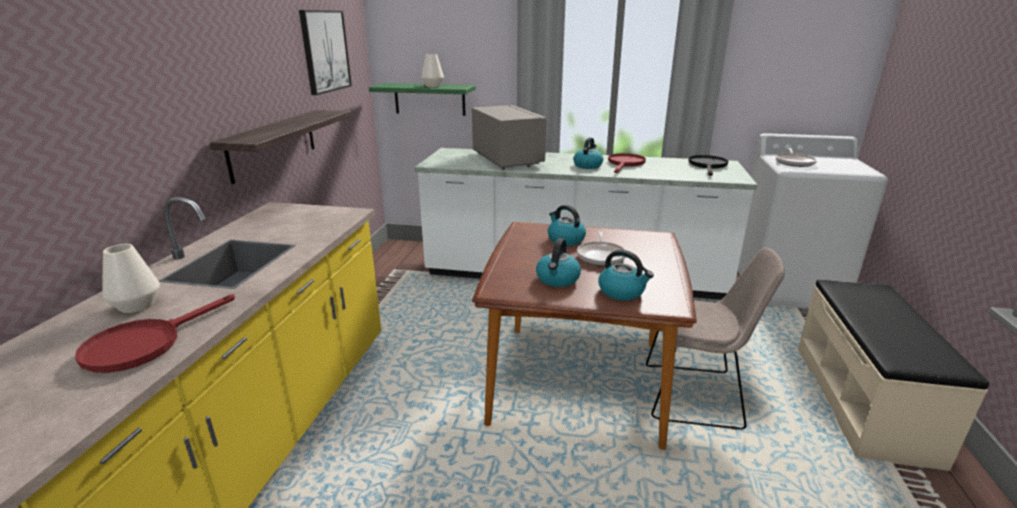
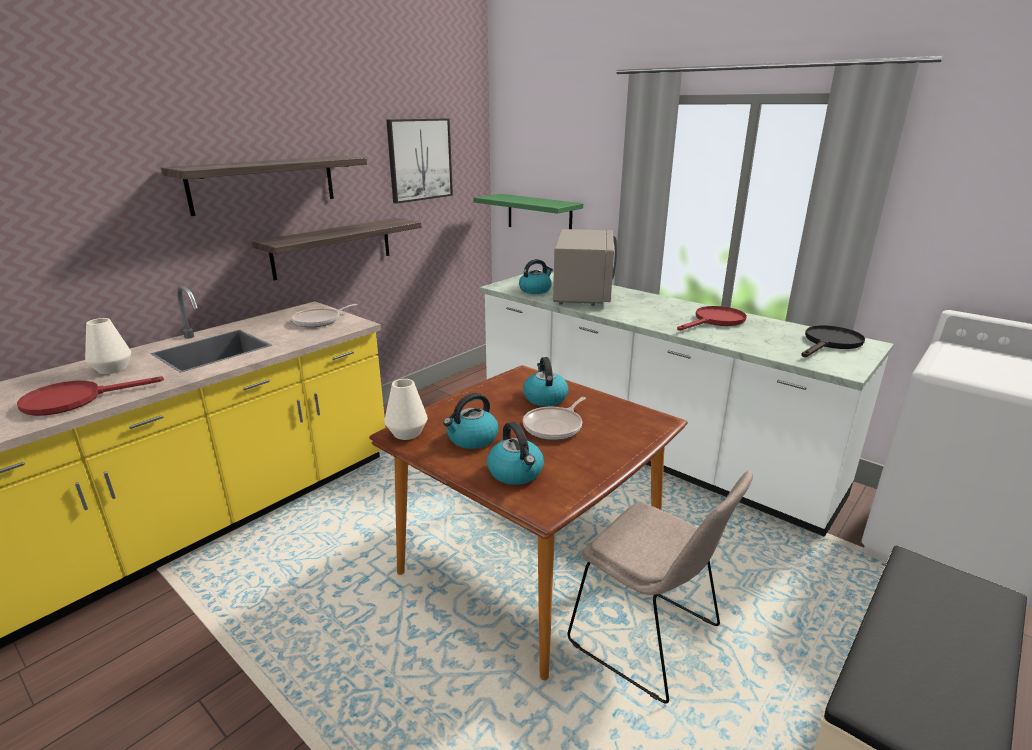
camera: 30 degrees right, 0 degrees up
white vase [421,54,444,87] -> white vase moved to [384,379,427,440]
kettle [573,137,603,169] -> kettle moved to [519,259,553,294]
frying pan [775,148,817,167] -> frying pan moved to [292,304,357,327]
none -> shelf [161,156,367,216]

